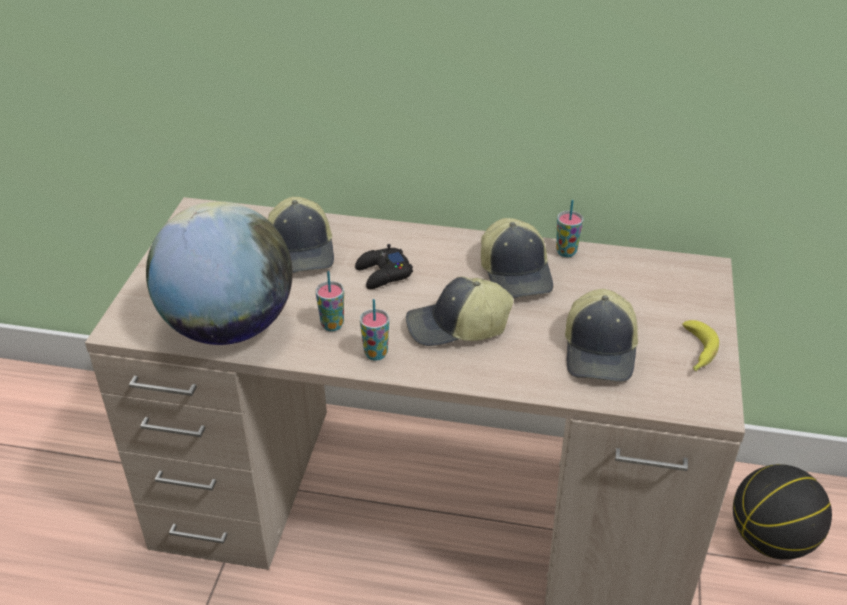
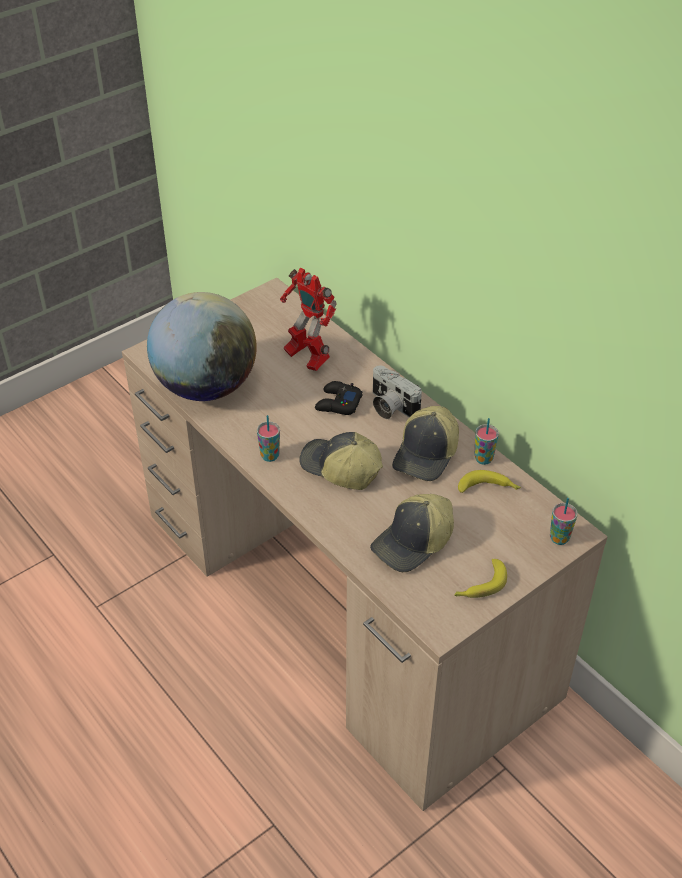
camera: 40 degrees right, 5 degrees up
cap [268,197,334,273] -> toy robot [280,268,337,371]
cup [315,271,344,331] -> cup moved to [550,498,578,545]
basketball [733,464,832,560] -> none
none -> camera [373,365,422,419]
none -> banana [458,470,521,493]

